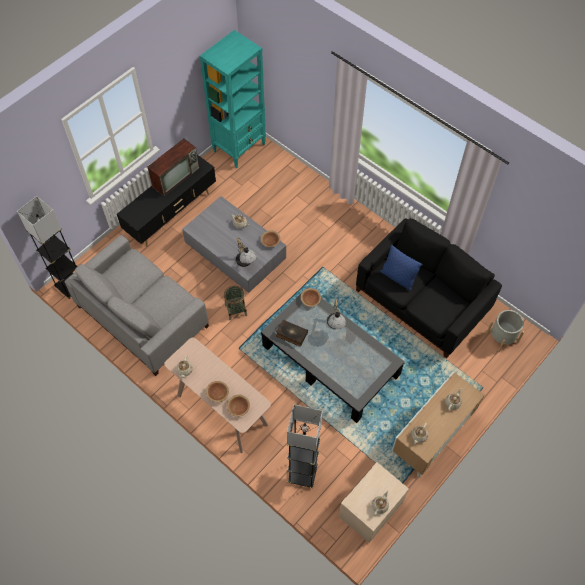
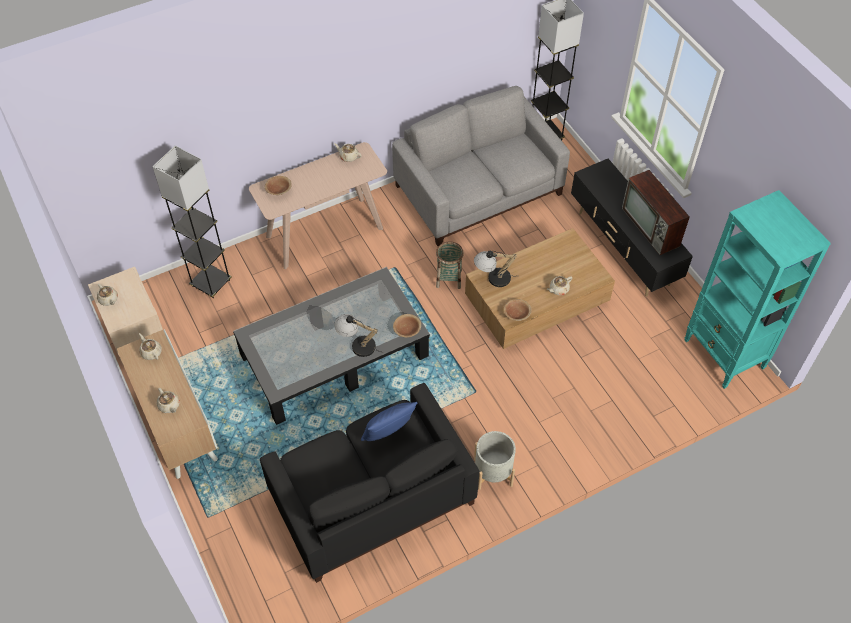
camera: 110 degrees right, 5 degrees down
grey coffee table [182,196,286,293] -> brown coffee table [465,228,615,349]
brown bowl [206,381,229,402] -> none
book [276,319,308,347] -> none
grey planter [486,310,524,352] -> grey planter moved to [474,431,516,490]

